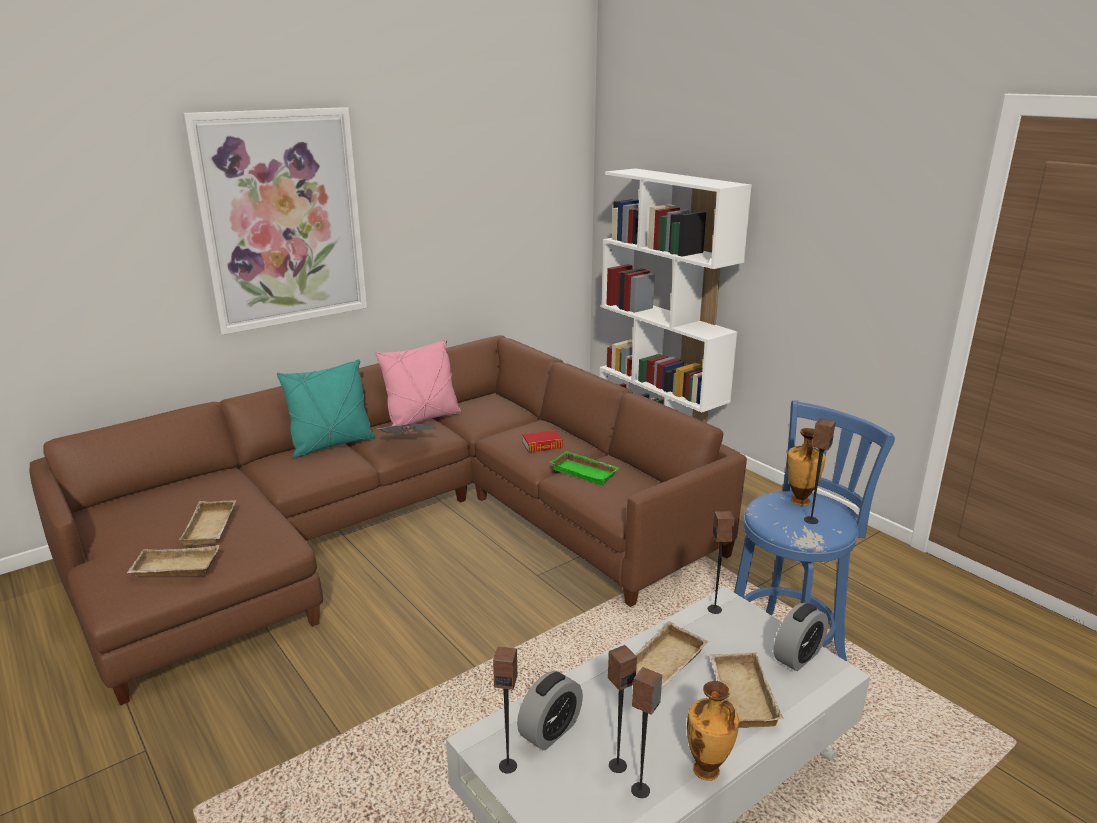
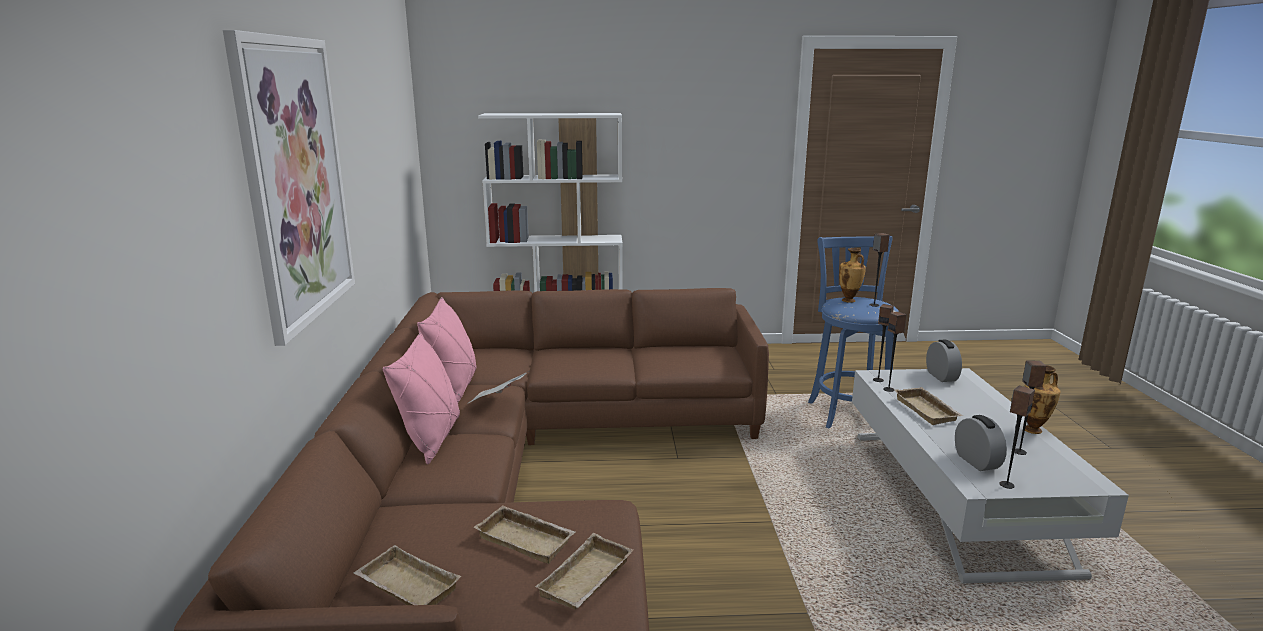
camera: 55 degrees left, 5 degrees down
turquoise pillow [277,359,376,459] -> pink pillow [383,332,460,464]
book [522,430,563,453] -> none
green tray [550,451,619,485] -> none
speaker [631,667,662,798] -> speaker moved to [883,311,907,392]
beige tray [709,652,784,728] -> beige tray moved to [353,545,461,605]

